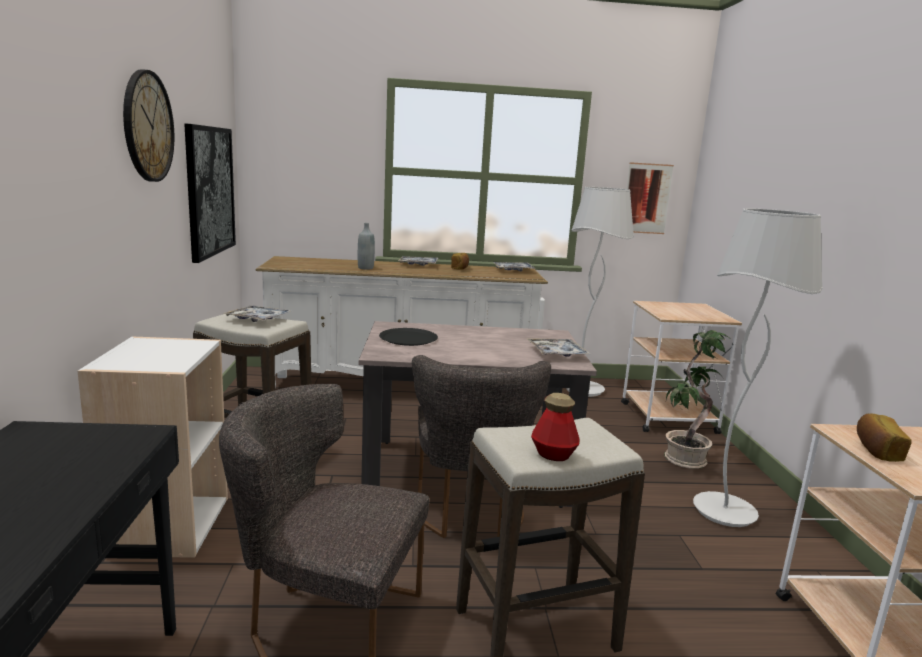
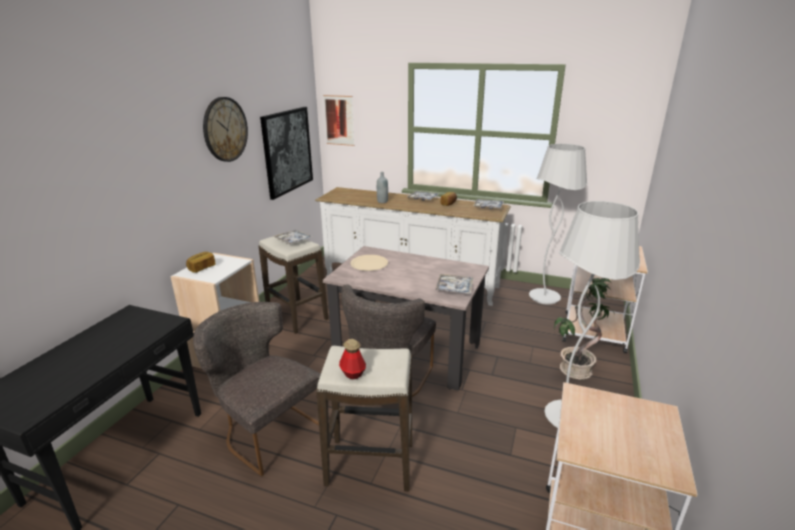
camera: 25 degrees right, 10 degrees up
black plate [379,328,438,346] -> beige plate [350,255,388,271]
picture [626,162,674,234] -> picture moved to [323,95,355,146]
bread [857,414,912,462] -> bread moved to [186,252,216,273]

